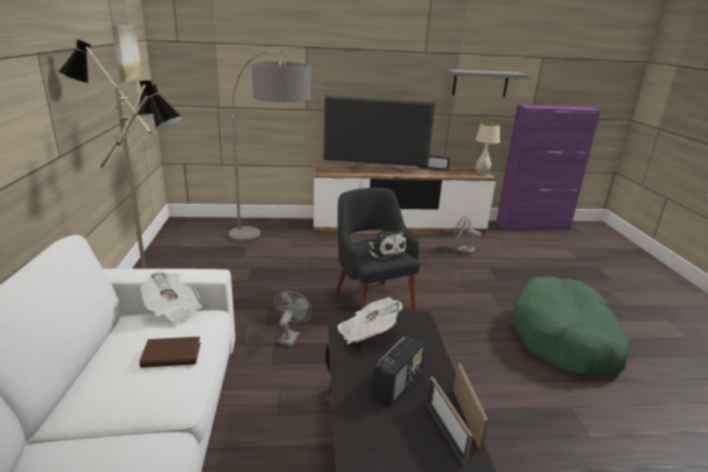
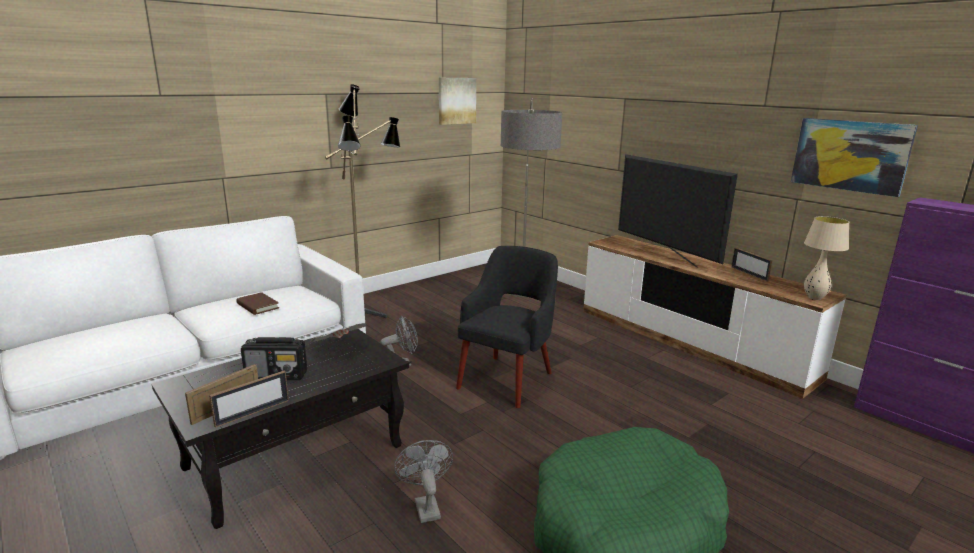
camera: 55 degrees right, 5 degrees down
newspaper [140,271,202,325] -> none
plush toy [368,229,406,260] -> none
grey shelf [446,69,529,97] -> picture [791,118,918,197]
grey fan [454,216,481,254] -> grey fan moved to [394,440,453,523]

